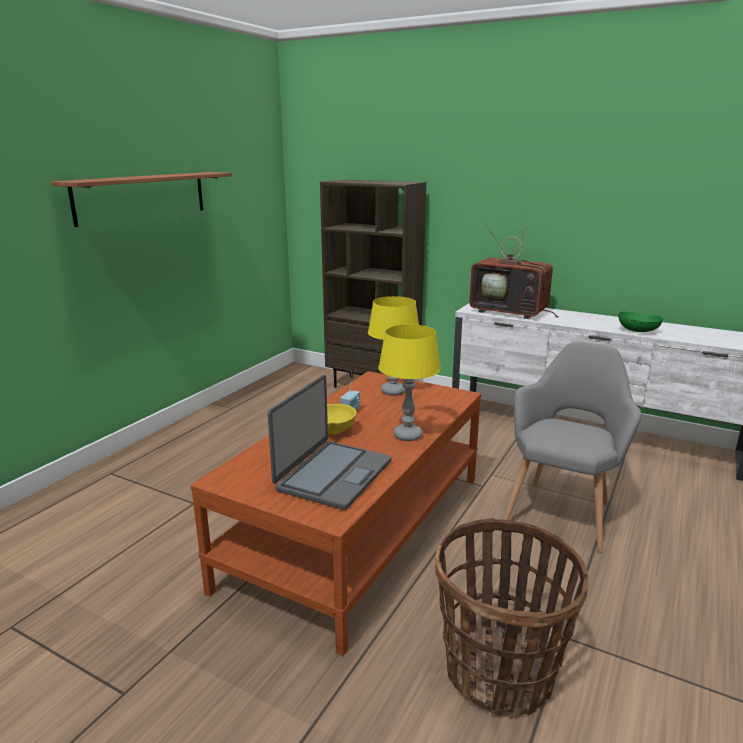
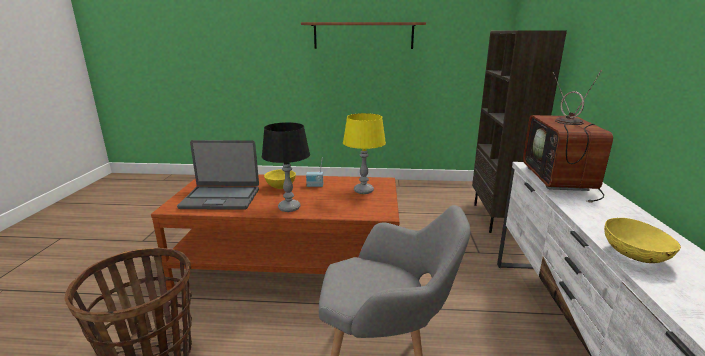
camera: 65 degrees right, 0 degrees up
yellow table lamp [378,324,441,441] -> black table lamp [262,122,310,212]
green bowl [619,311,664,332] -> yellow bowl [604,218,681,263]

